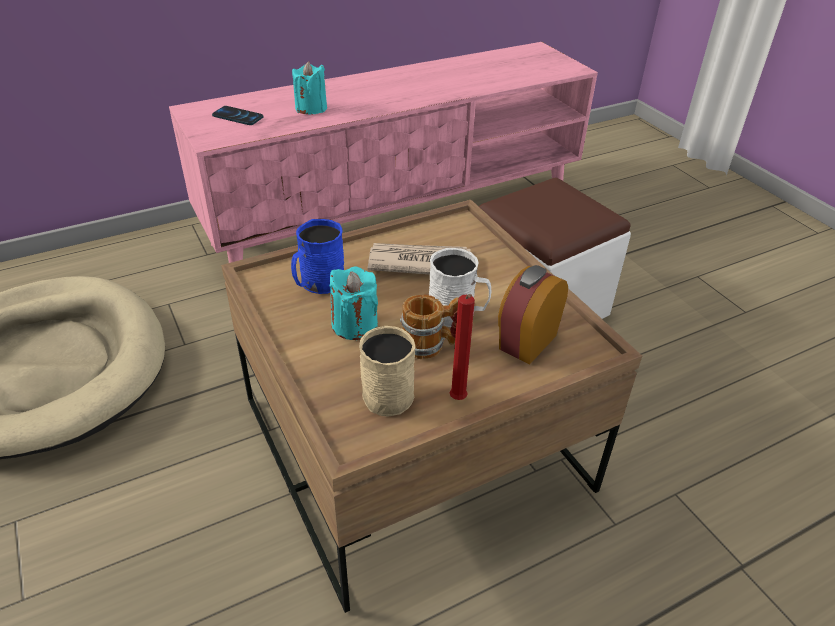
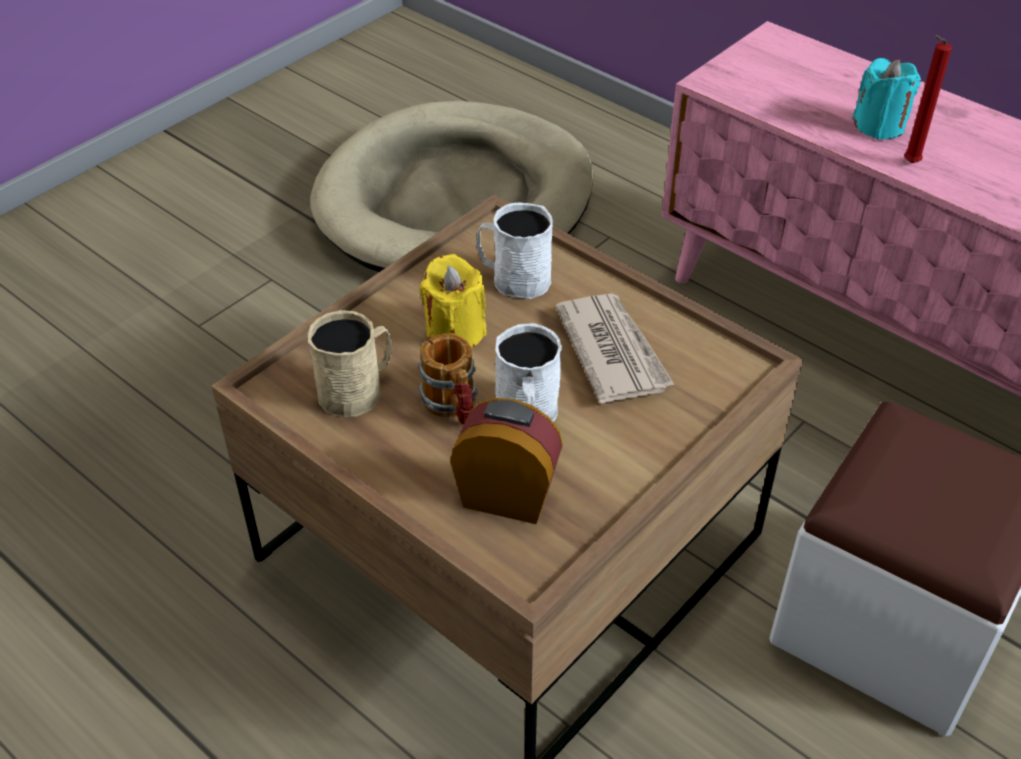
camera: 70 degrees right, 5 degrees up
phone [212,106,263,125] -> none
blue mug [291,219,344,294] -> white mug [476,202,553,299]
turquoise candle [330,266,378,340] -> yellow candle [420,254,487,348]
red candle [450,294,475,400] -> red candle moved to [904,35,952,163]

